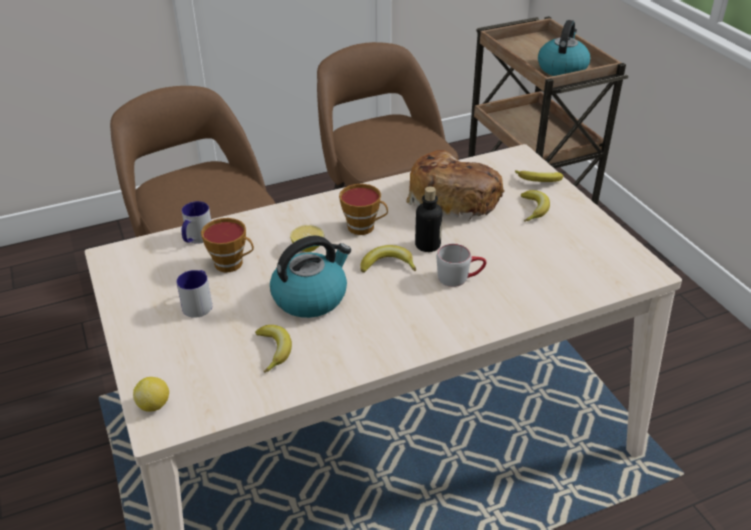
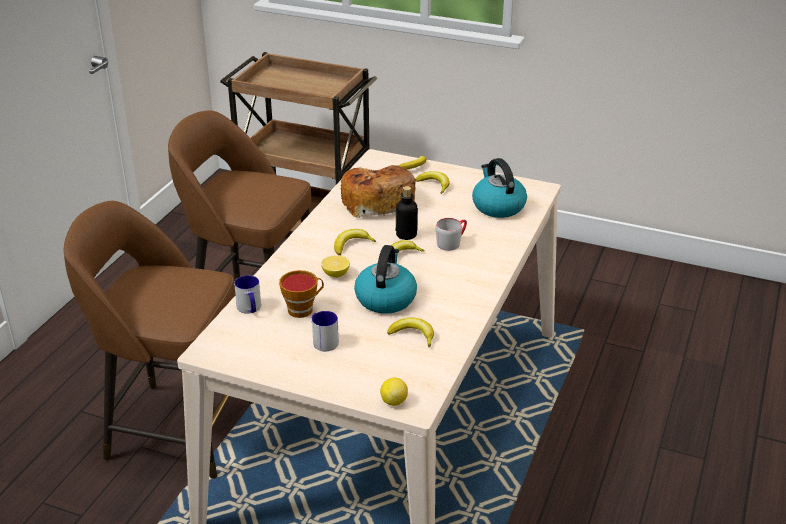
camera: 45 degrees left, 5 degrees down
cup [339,184,388,235] -> banana [334,229,376,255]
kettle [538,20,590,76] -> kettle moved to [472,158,527,218]

